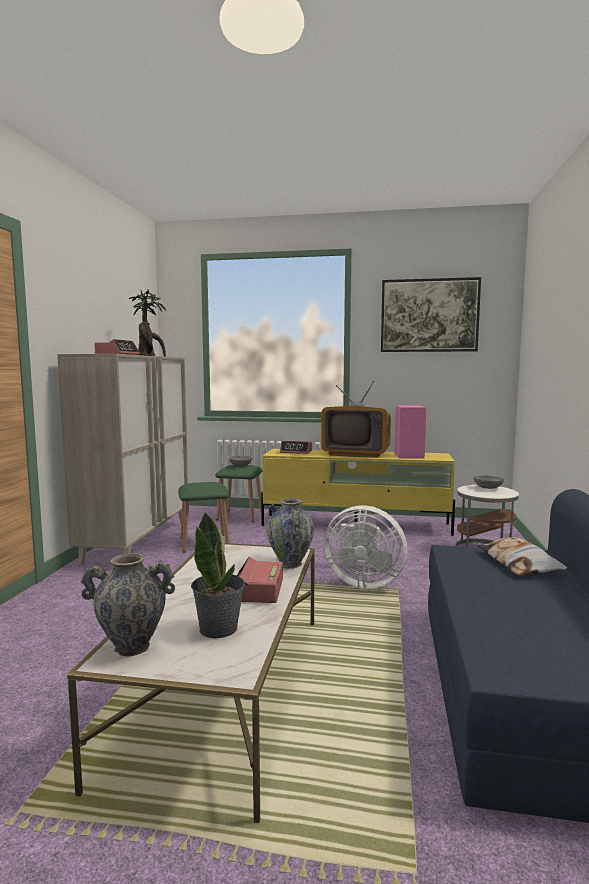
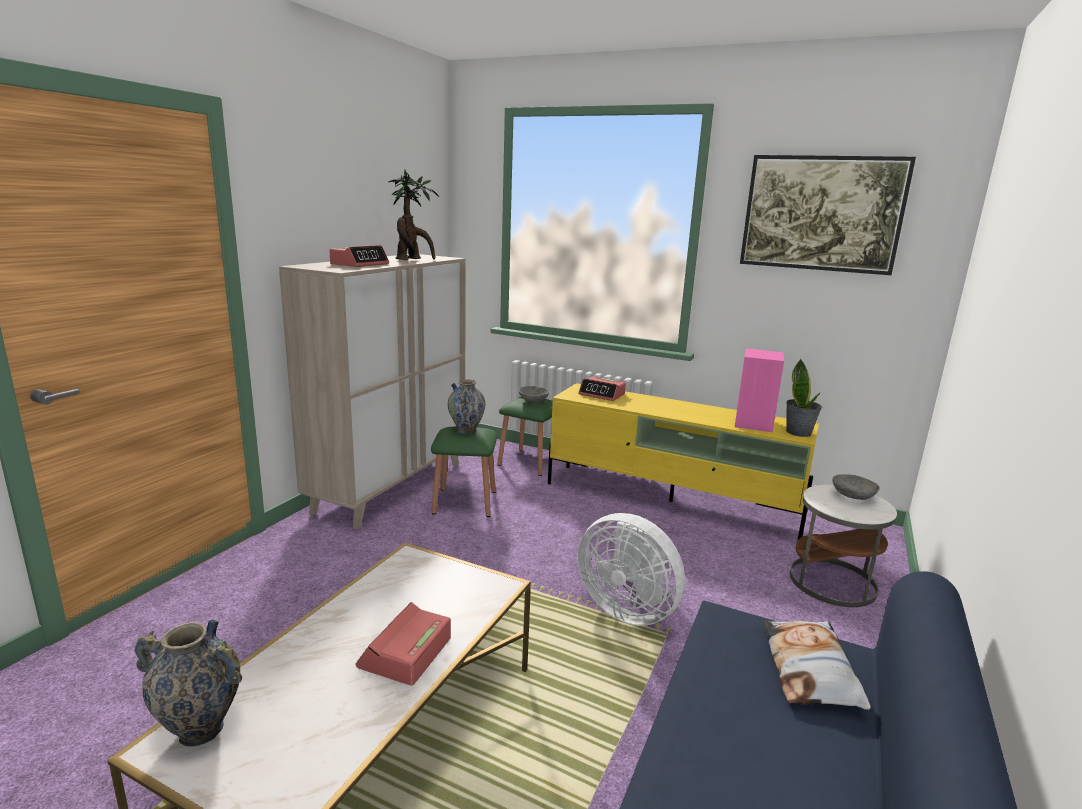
camera: 15 degrees right, 10 degrees up
potted plant [191,511,245,639] -> potted plant moved to [786,359,822,437]
vase [266,498,314,569] -> vase moved to [448,380,485,434]
television [321,381,391,458] -> none

